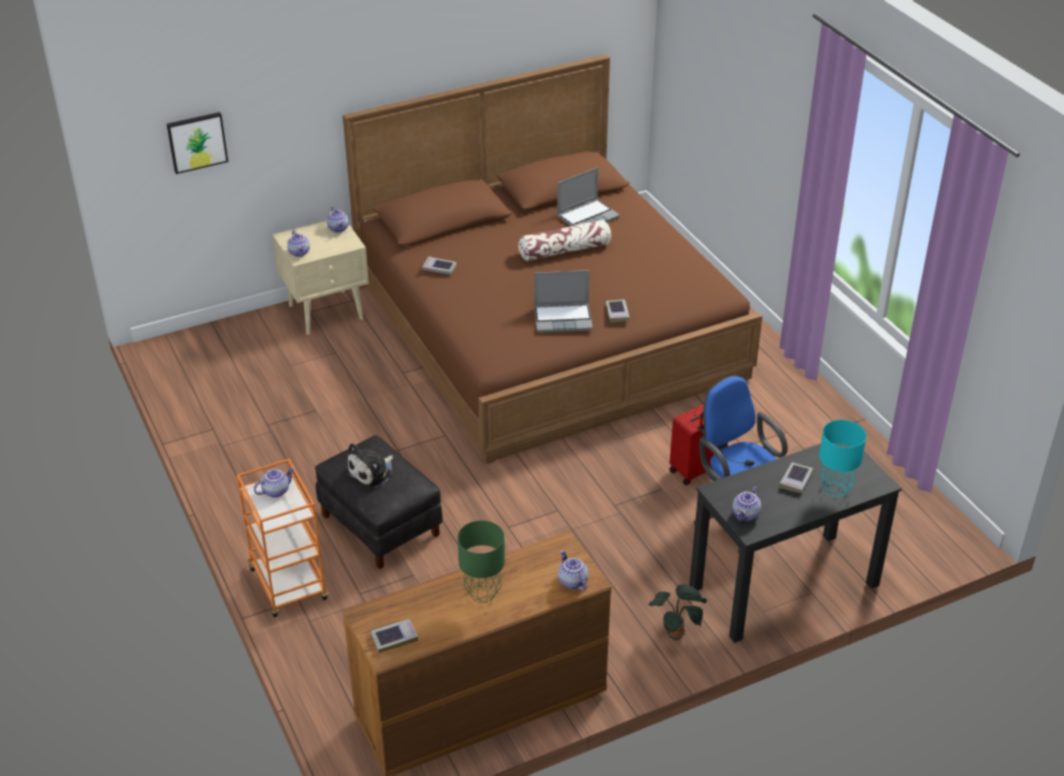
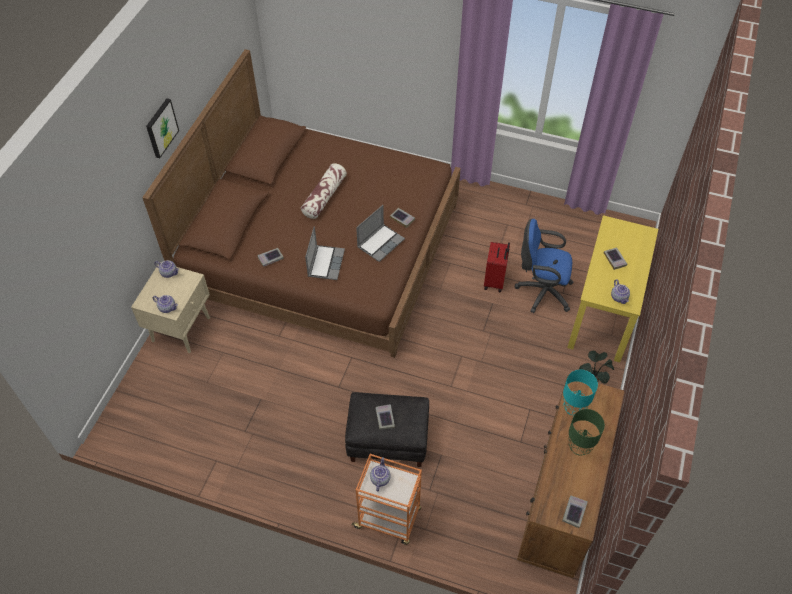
camera: 45 degrees left, 15 degrees up
picture [167,112,228,174] -> picture moved to [146,98,179,158]
plush toy [346,443,393,489] -> book [375,404,395,430]
laptop [557,167,620,226] -> laptop moved to [305,226,345,280]
teapot [558,550,588,591] -> none
black desk [689,444,902,643] -> yellow desk [567,215,658,363]
turquoise table lamp [819,420,866,497] -> turquoise table lamp moved to [563,370,598,416]

